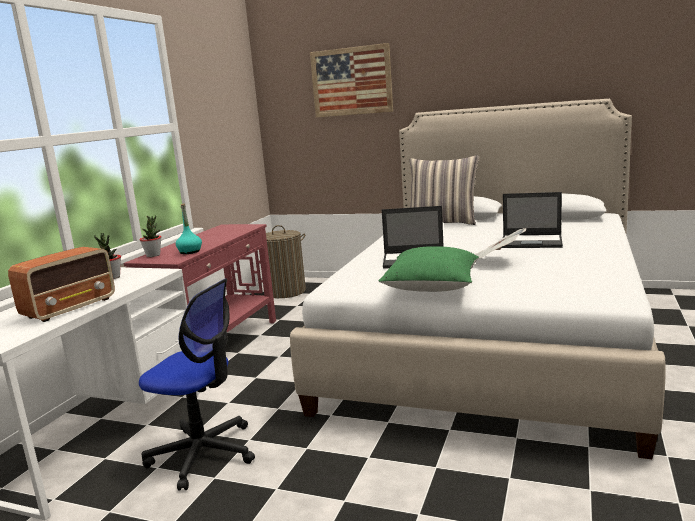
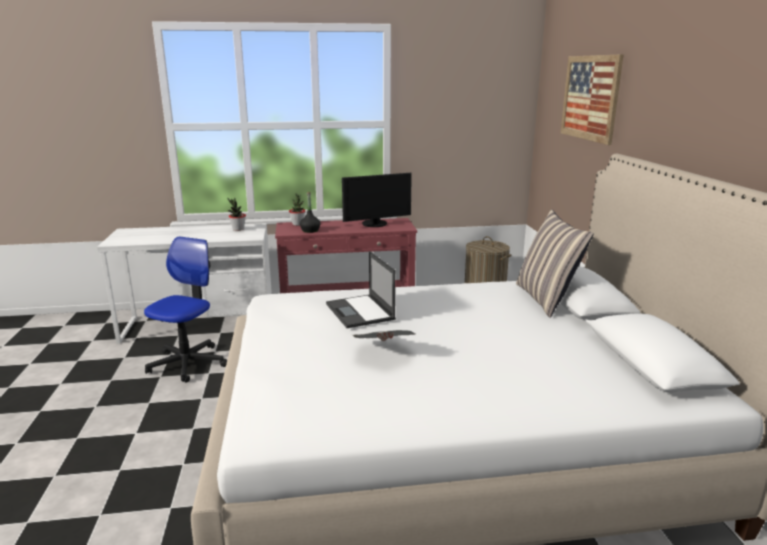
camera: 60 degrees right, 5 degrees up
radio [8,247,115,322] -> none
office chair [139,279,255,490] -> office chair turned 150 degrees counterclockwise [144,236,227,383]
turquoise bottle [176,204,202,254] -> black bottle [300,192,320,233]
green pillow [378,246,479,292] -> none
laptop [501,192,563,248] -> none
none -> monitor [342,172,412,227]

